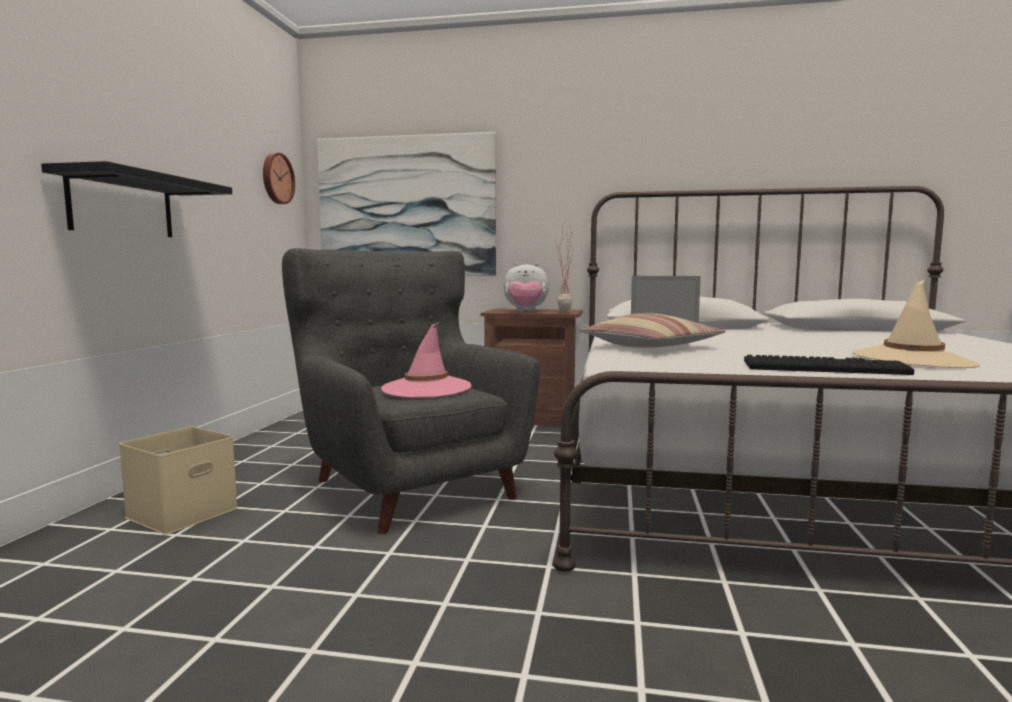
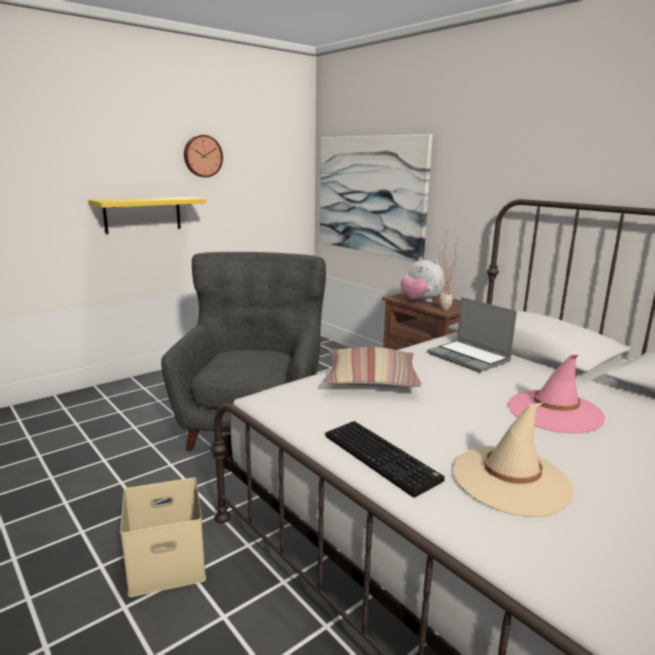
camera: 40 degrees right, 10 degrees up
black shelf [41,161,232,237] -> yellow shelf [88,196,206,234]
beige storage box [119,427,238,535] -> beige storage box moved to [120,478,206,597]
wall clock [263,153,295,204] -> wall clock moved to [184,135,223,177]
pink hat [381,322,471,398] -> pink hat moved to [508,355,605,434]

